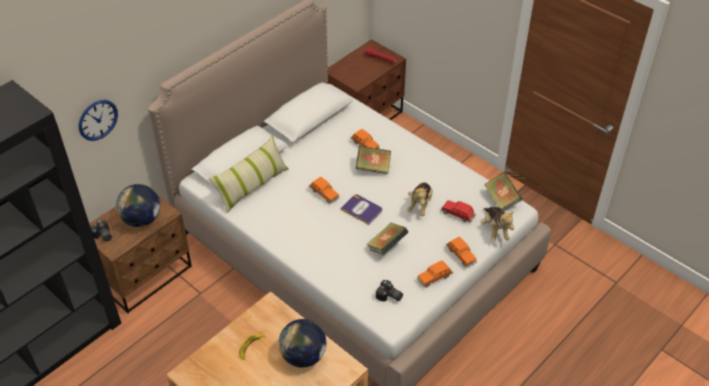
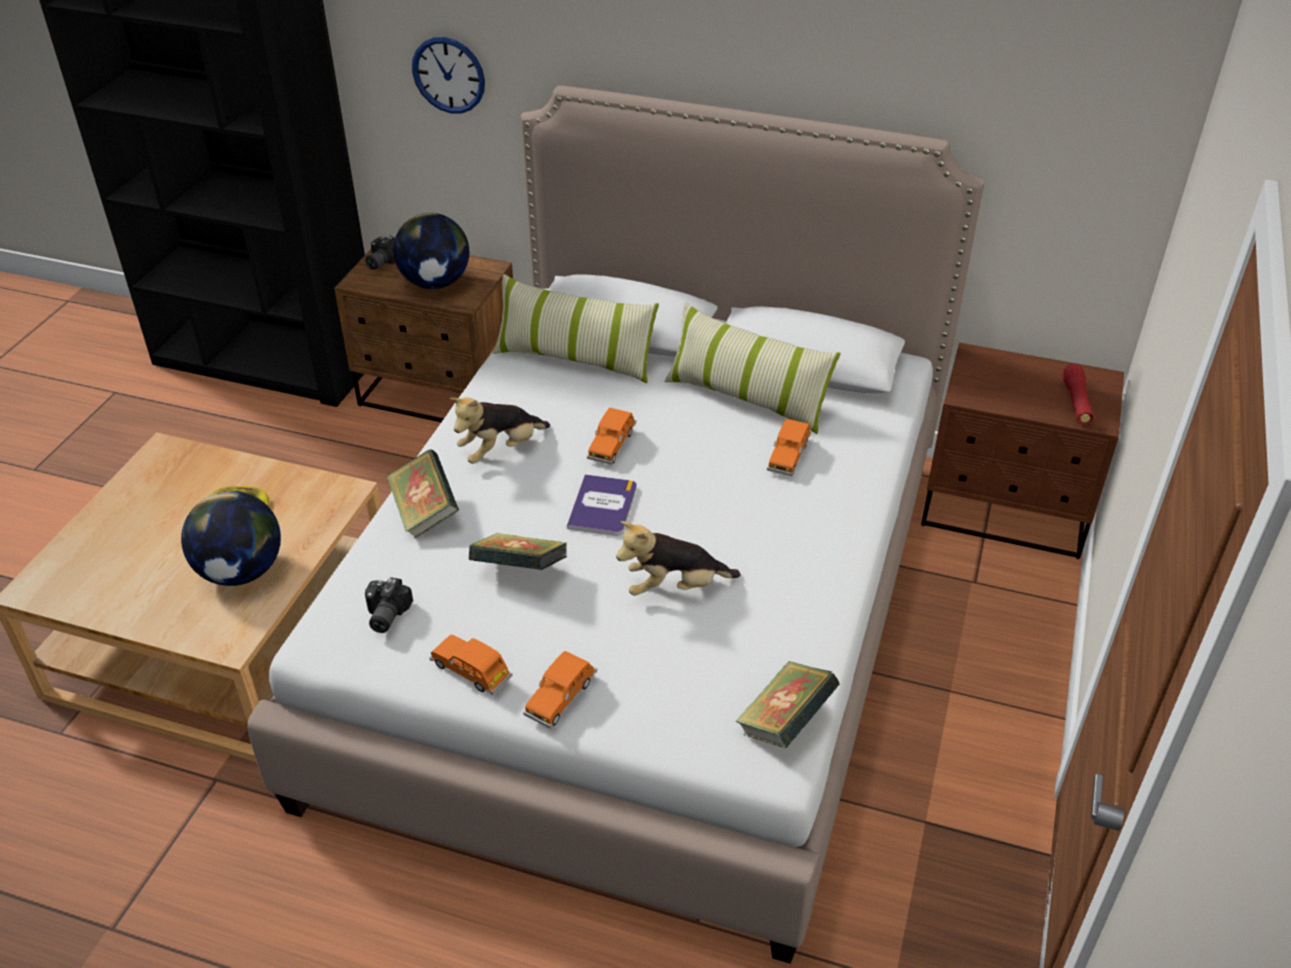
camera: 65 degrees right, 5 degrees down
book [356,146,391,174] -> book moved to [386,449,459,539]
red toy car [441,200,476,223] -> none
plush toy [481,207,514,241] -> plush toy moved to [450,397,550,464]
none -> pillow [664,303,841,434]

